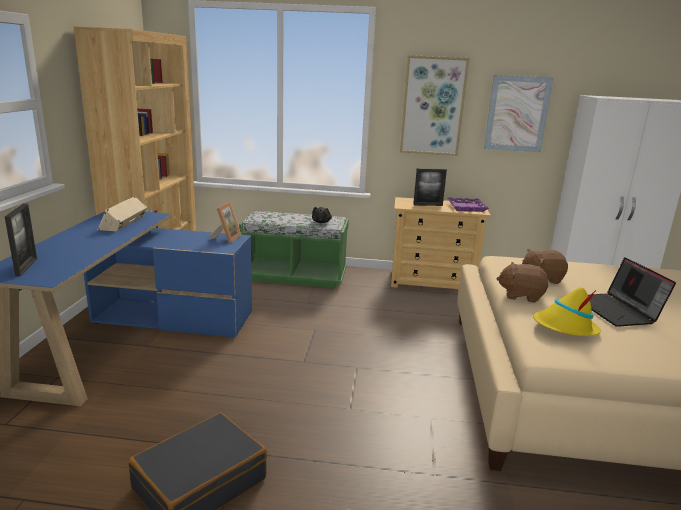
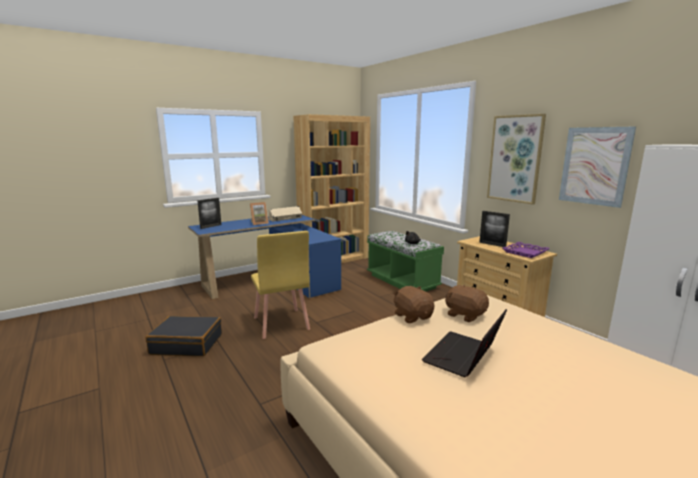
camera: 50 degrees right, 5 degrees down
picture frame [209,202,241,243] -> picture frame moved to [250,202,269,225]
yellow hat [533,287,601,336] -> none
none -> yellow chair [251,231,310,339]

